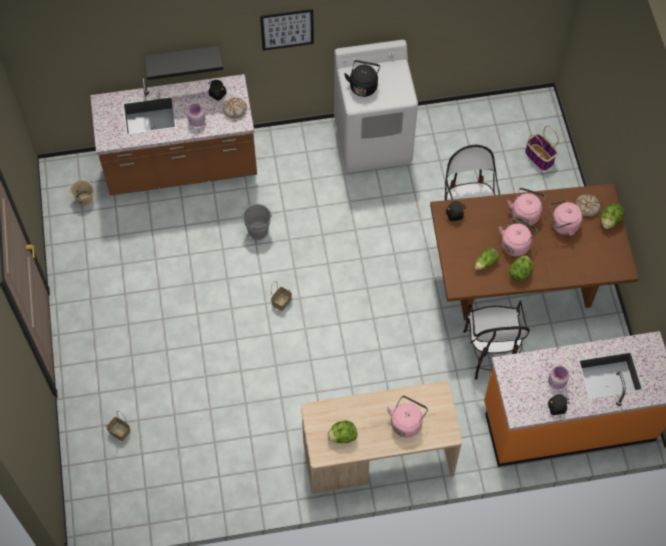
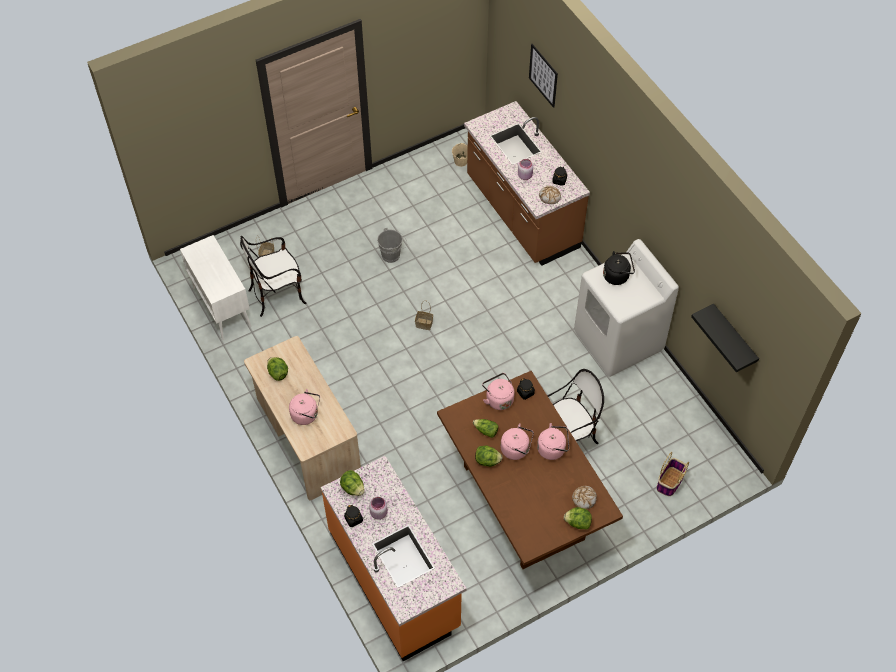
camera: 70 degrees right, 5 degrees down
black shelf [144,46,223,80] -> black shelf moved to [691,304,759,372]
grey bucket [241,204,272,240] -> grey bucket moved to [377,228,407,263]
picture [260,9,314,51] -> picture moved to [529,44,558,108]
chair [463,300,530,380] -> chair moved to [240,236,306,317]
pink kettle [550,200,582,236] -> pink kettle moved to [482,373,515,410]
none -> white cabinet [180,235,252,340]
none -> lettuce [340,470,365,496]

